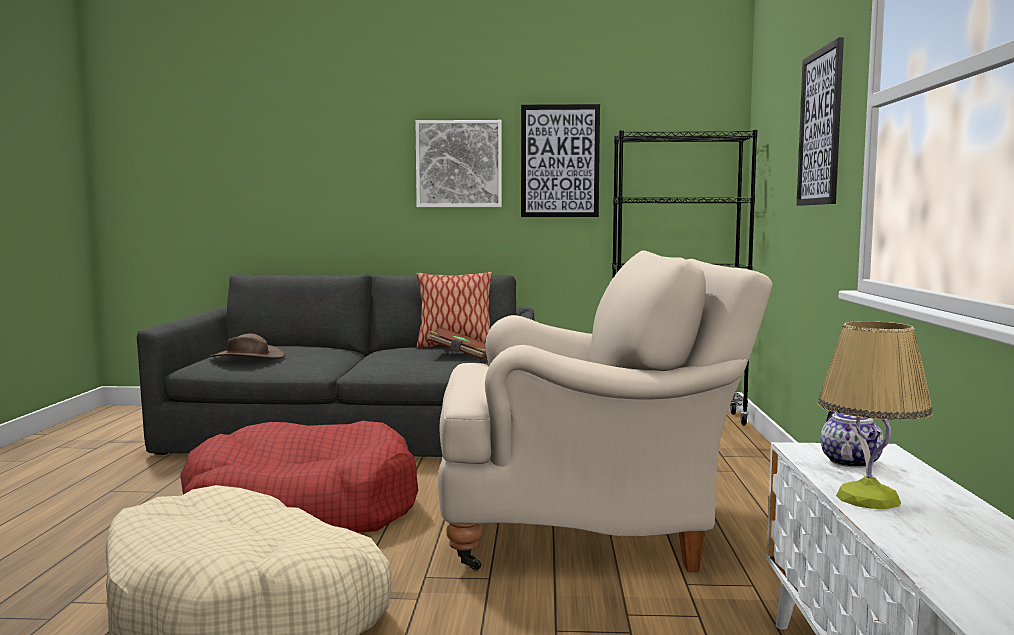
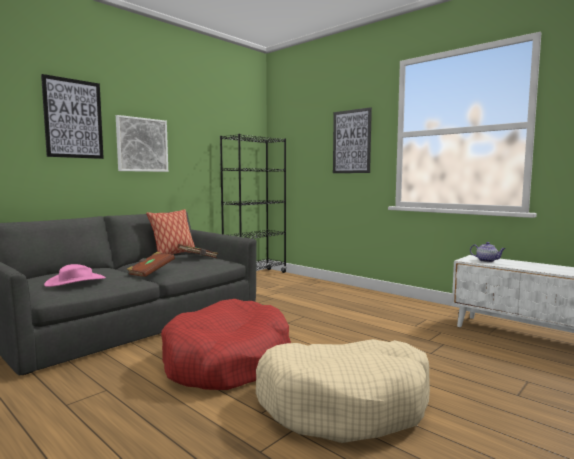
camera: 50 degrees left, 0 degrees up
brown hat [210,334,285,358] -> pink hat [44,264,106,287]
beige armchair [438,250,773,572] -> none
picture [521,104,600,217] -> picture moved to [41,74,104,159]
table lamp [818,321,933,509] -> none
none -> brown book [127,252,175,277]

